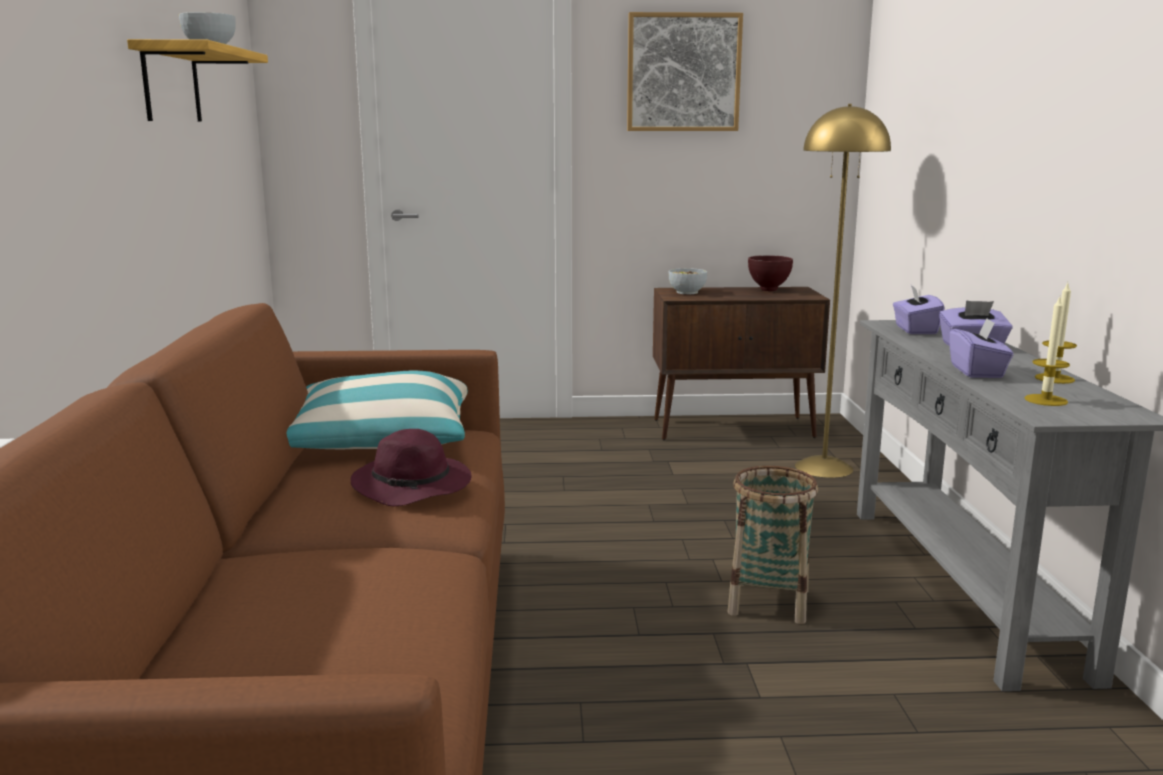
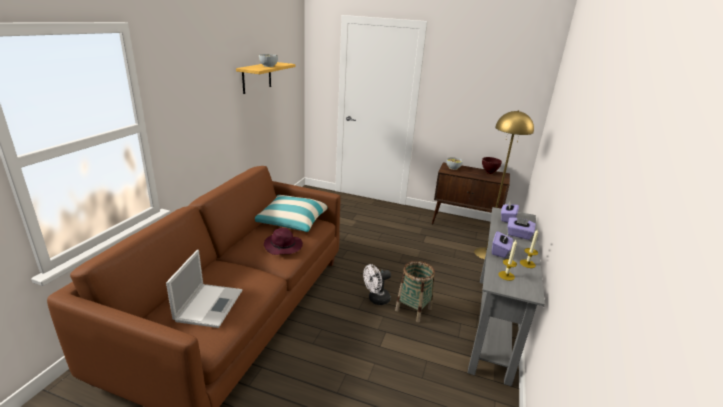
camera: 20 degrees right, 10 degrees up
picture [627,12,743,131] -> none
none -> laptop [166,250,243,328]
none -> white fan [363,264,391,305]

